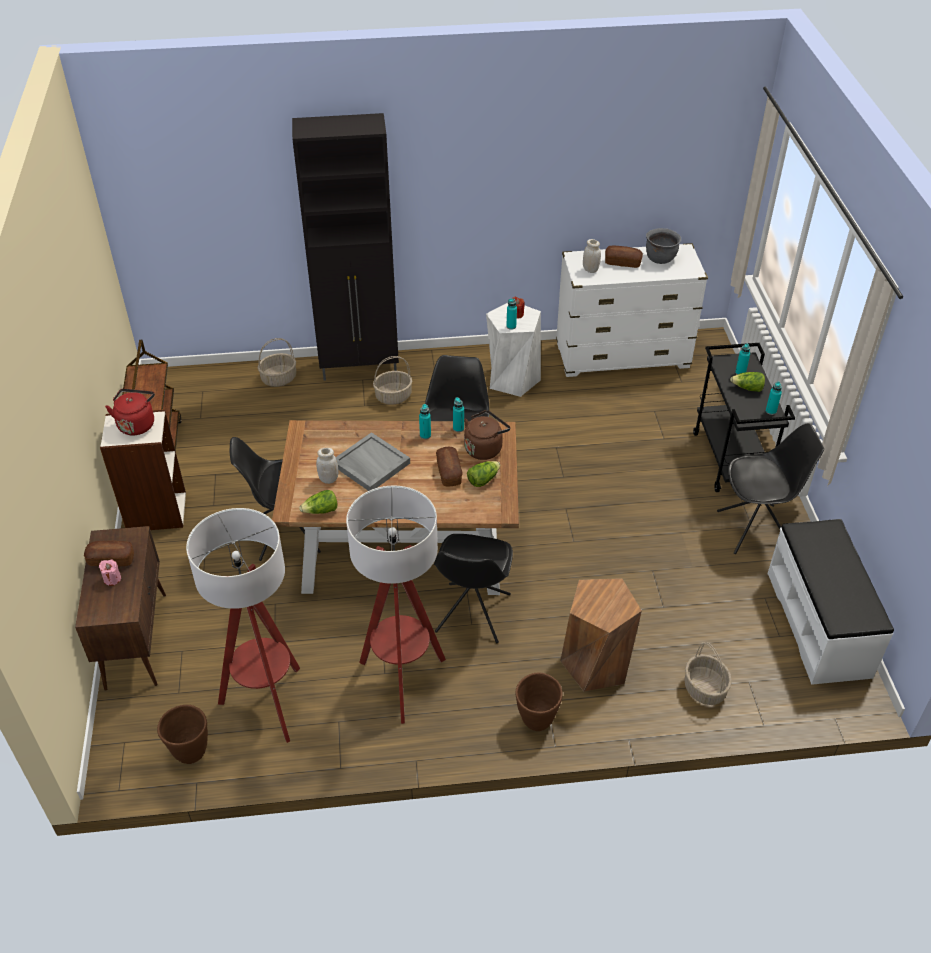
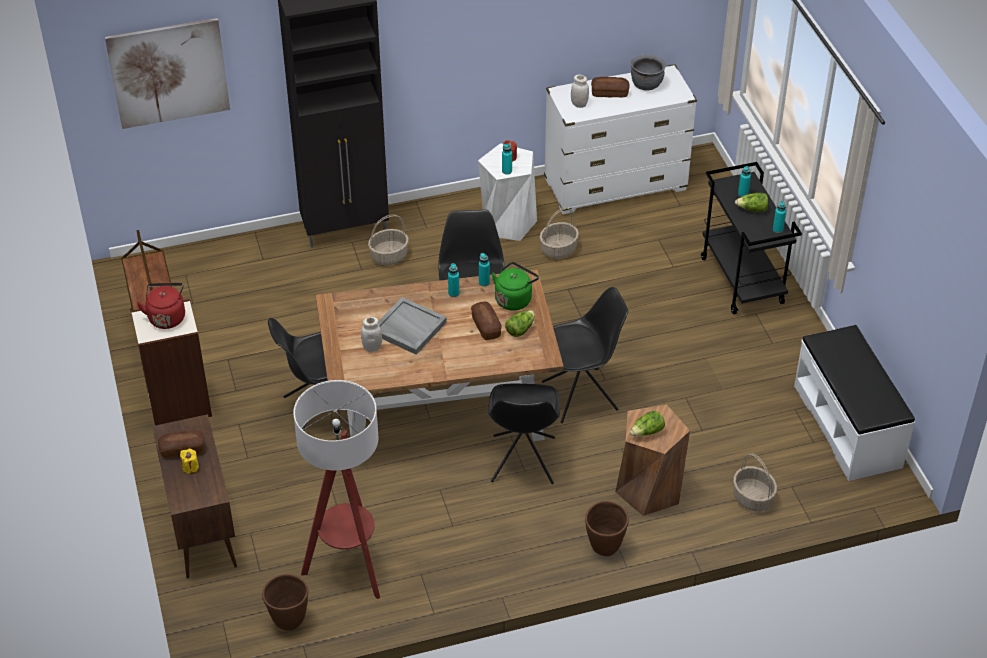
camera: 10 degrees left, 0 degrees up
pink candle [99,560,121,586] -> yellow candle [180,448,199,474]
basket [258,338,296,387] -> basket moved to [540,208,579,259]
lettuce [299,490,337,514] -> lettuce moved to [630,411,665,436]
floor lamp [346,486,446,724] -> none
brown kettle [464,410,510,460] -> green kettle [492,262,539,311]
black chair [717,423,824,554] -> black chair moved to [542,287,628,423]
none -> picture [105,18,230,129]

